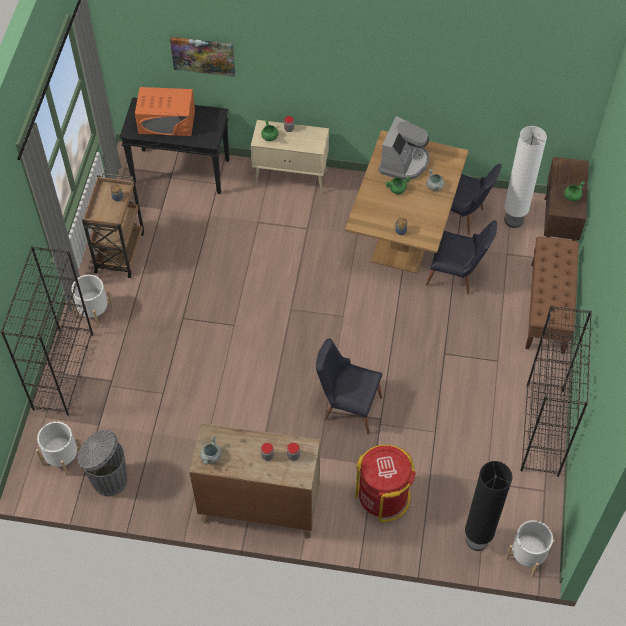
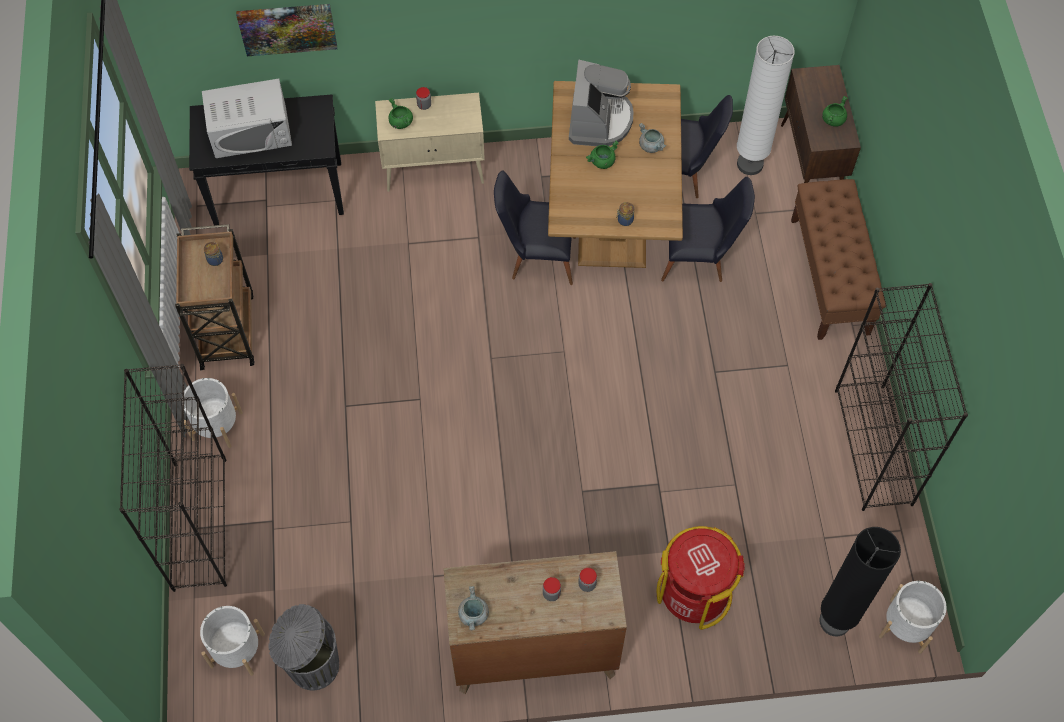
camera: 15 degrees left, 5 degrees up
orange microwave [135,87,195,136] -> white microwave [202,79,292,158]
black chair [316,338,382,434] -> black chair moved to [494,171,576,285]

